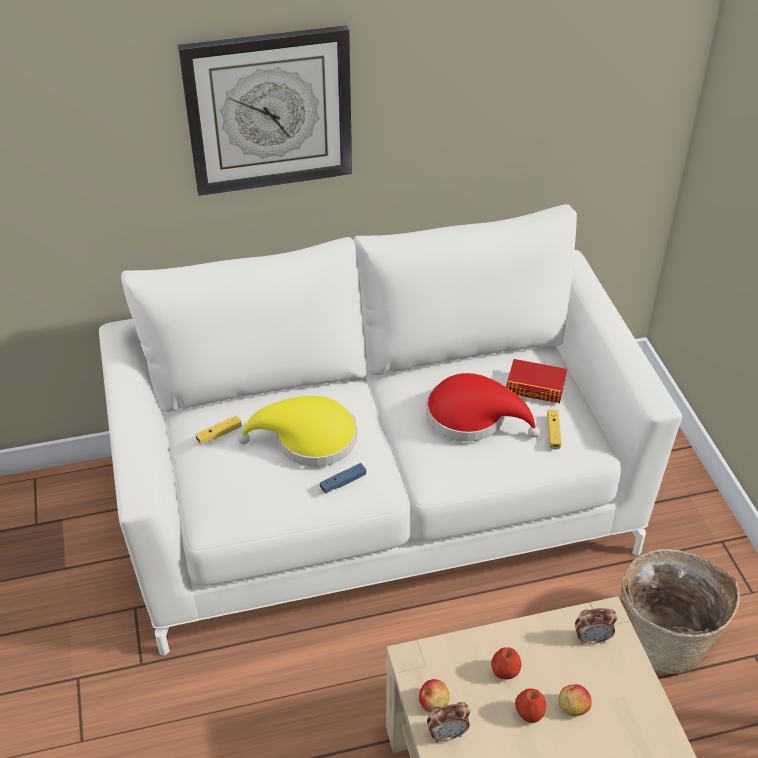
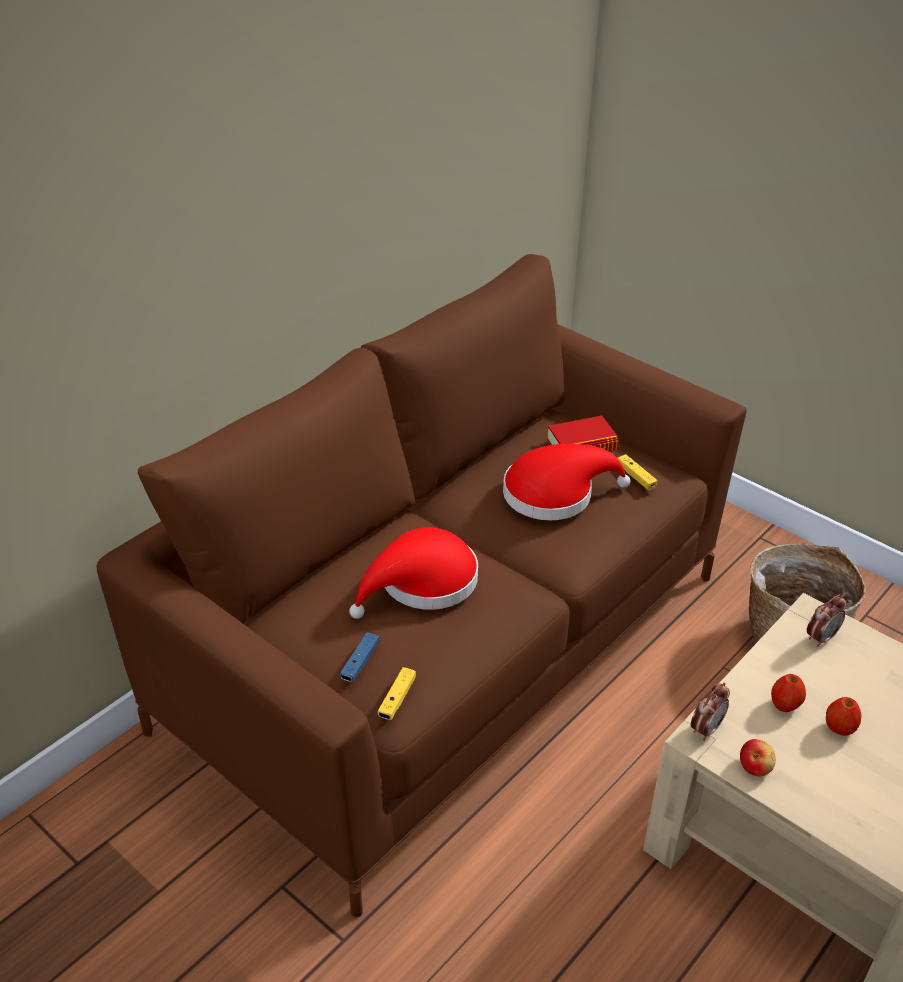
camera: 35 degrees left, 5 degrees down
white sofa [99,204,682,655] -> brown sofa [96,254,747,918]
wall clock [178,25,352,196] -> none
yellow game controller [195,416,242,444] -> yellow game controller moved to [378,667,416,720]
yellow hat [238,396,357,467] -> red hat [349,527,478,619]
blue game controller [320,463,366,493] -> blue game controller moved to [340,632,379,682]
alarm clock [427,702,470,742] -> alarm clock moved to [691,682,730,741]
apple [559,684,592,716] -> none

